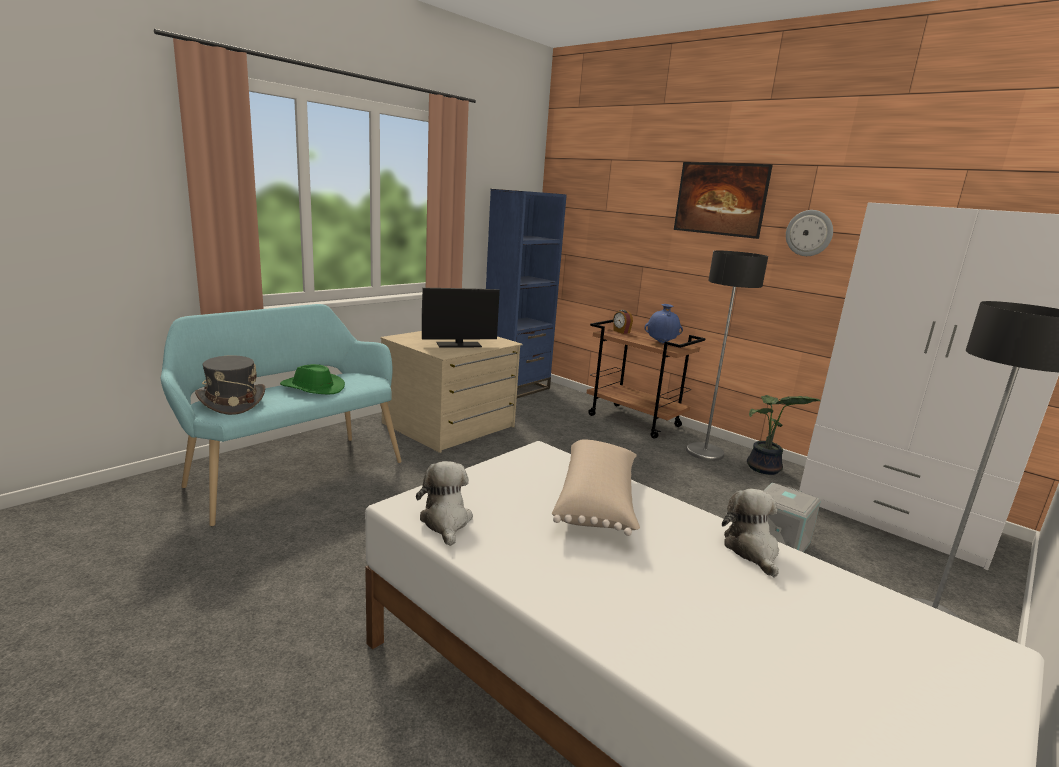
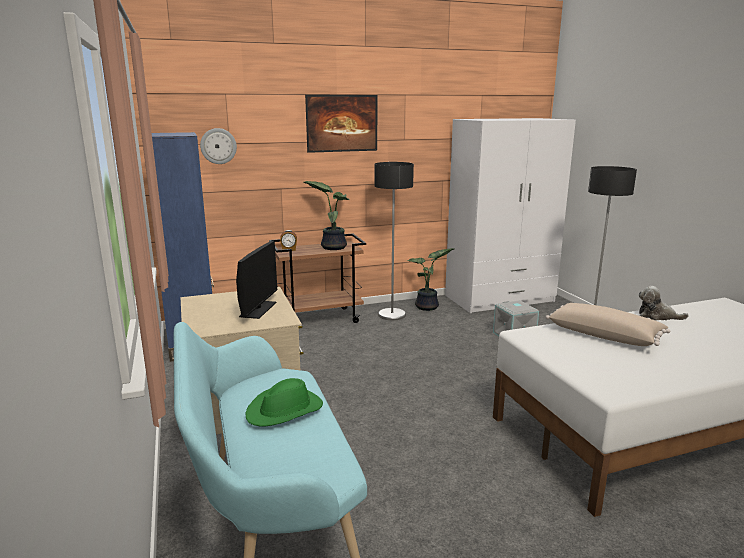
camera: 60 degrees left, 0 degrees up
grey hat [195,355,265,415] -> none
plush toy [416,461,473,546] -> none
blue vase [645,304,683,343] -> potted plant [303,181,349,250]
wall clock [786,210,833,256] -> wall clock moved to [200,128,237,164]

